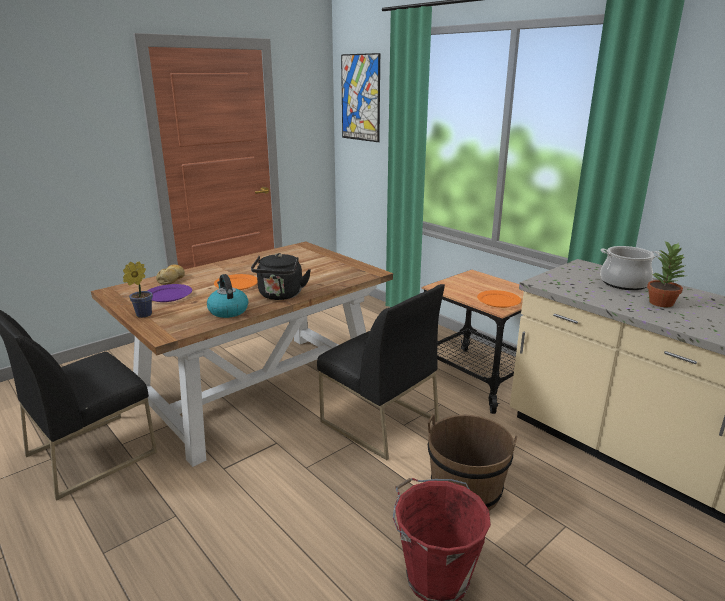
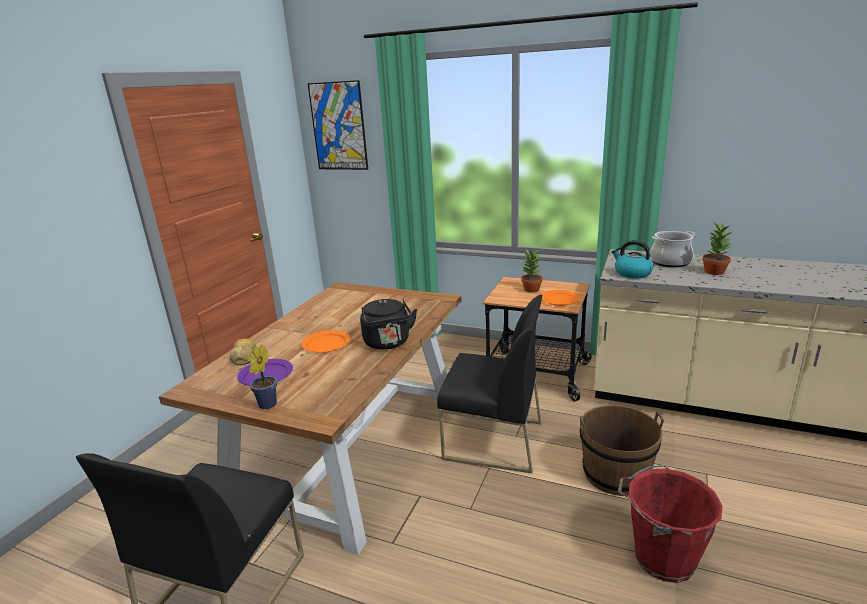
camera: 25 degrees left, 0 degrees up
kettle [207,274,248,318] -> kettle moved to [612,240,653,278]
none -> potted plant [521,250,543,293]

